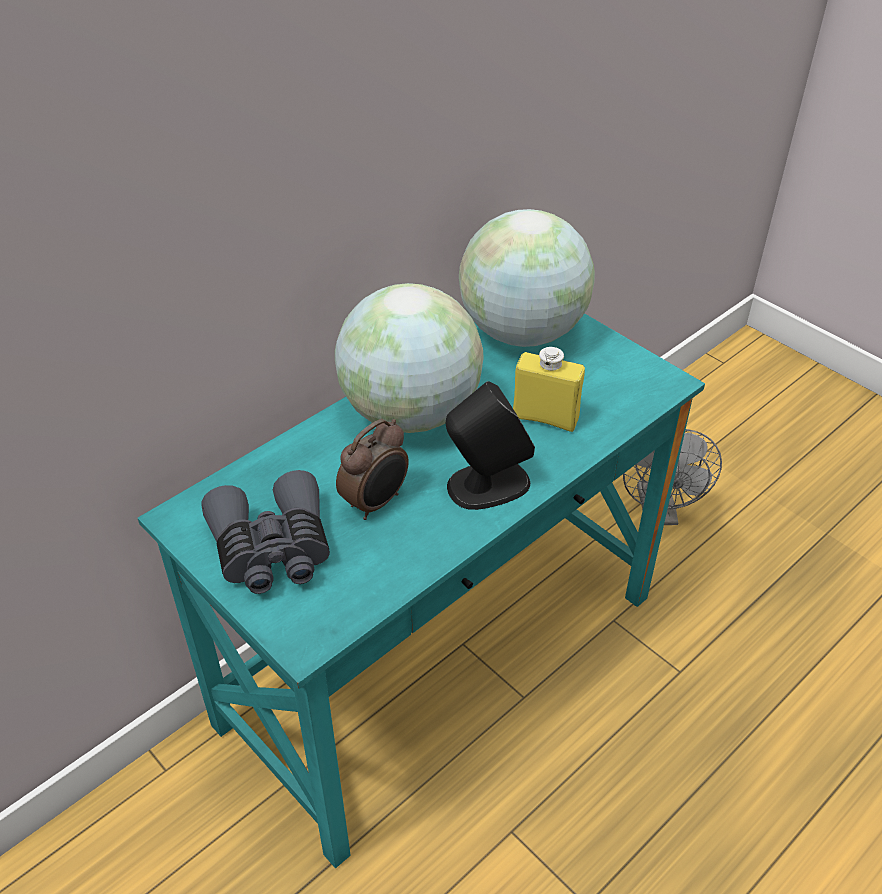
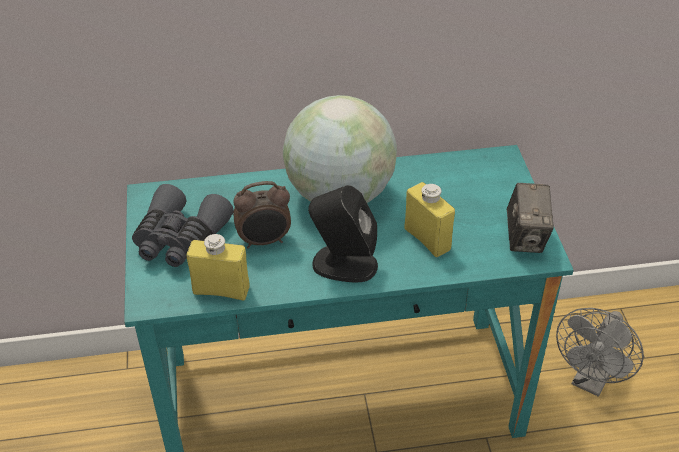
camera: 35 degrees right, 0 degrees up
globe [459,209,595,347] -> none
none -> yellow bottle [187,234,250,300]
none -> camera [507,183,554,253]

